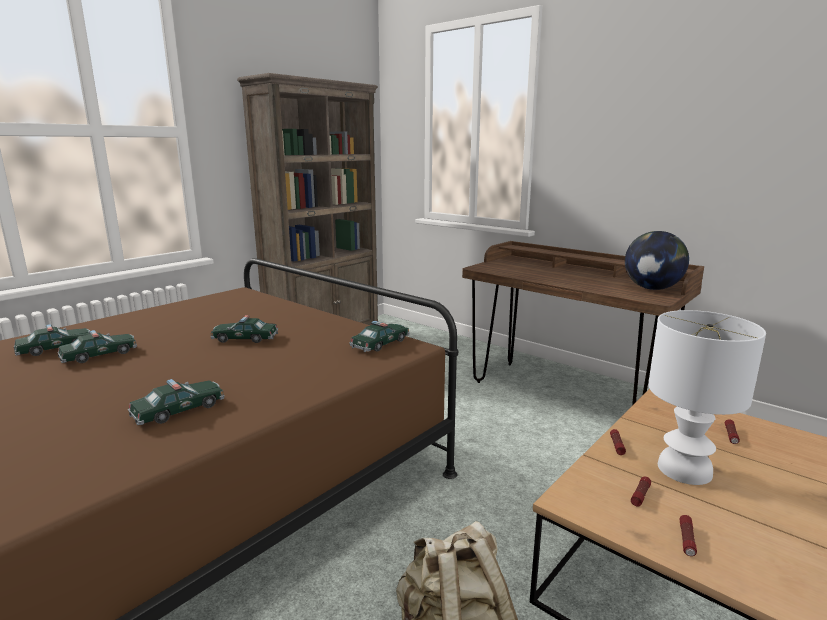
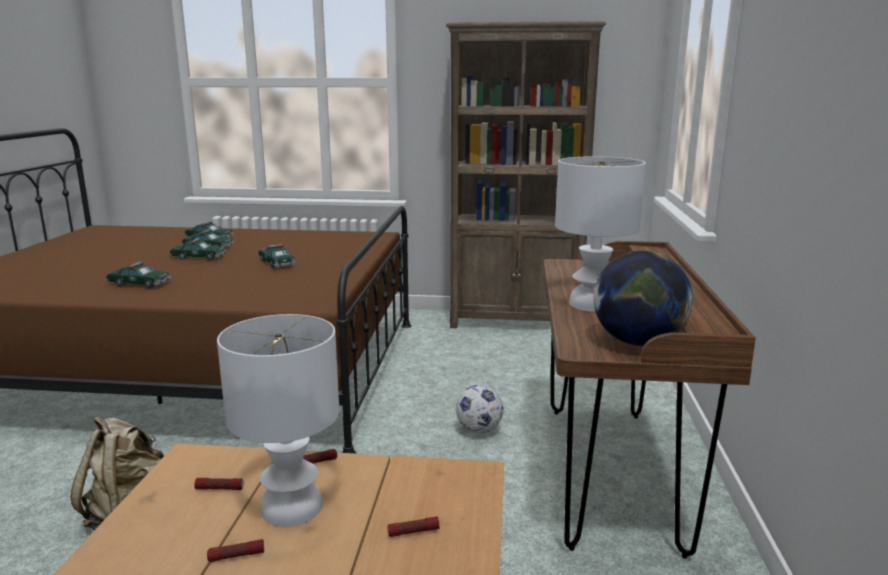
camera: 55 degrees right, 0 degrees up
toy car [349,321,410,352] -> toy car moved to [169,238,226,260]
flashlight [680,515,697,556] -> flashlight moved to [207,539,264,562]
none -> football [456,385,504,433]
none -> white table lamp [555,156,646,312]

